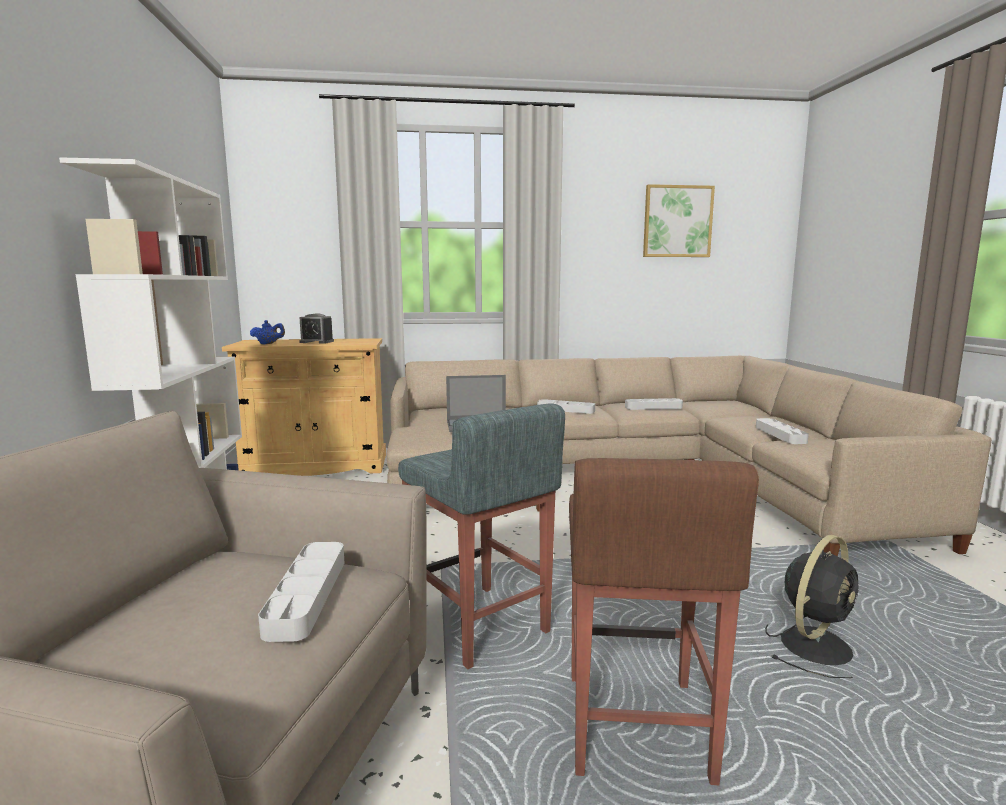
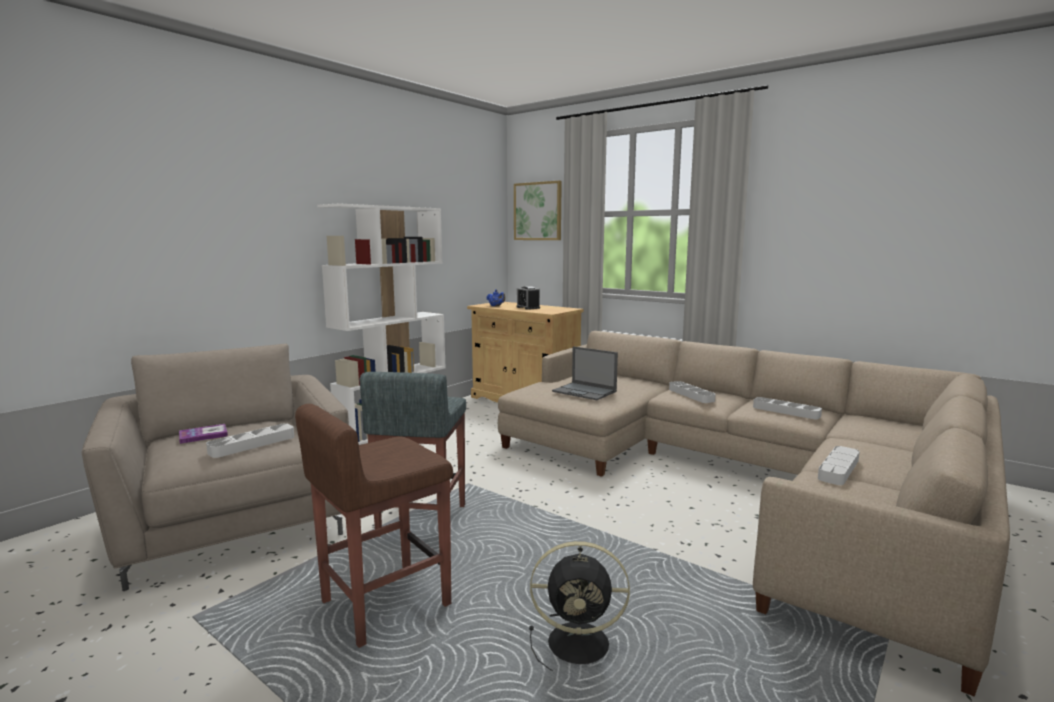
camera: 45 degrees right, 0 degrees up
picture [643,184,715,257] -> picture moved to [514,181,562,240]
none -> book [179,424,228,444]

